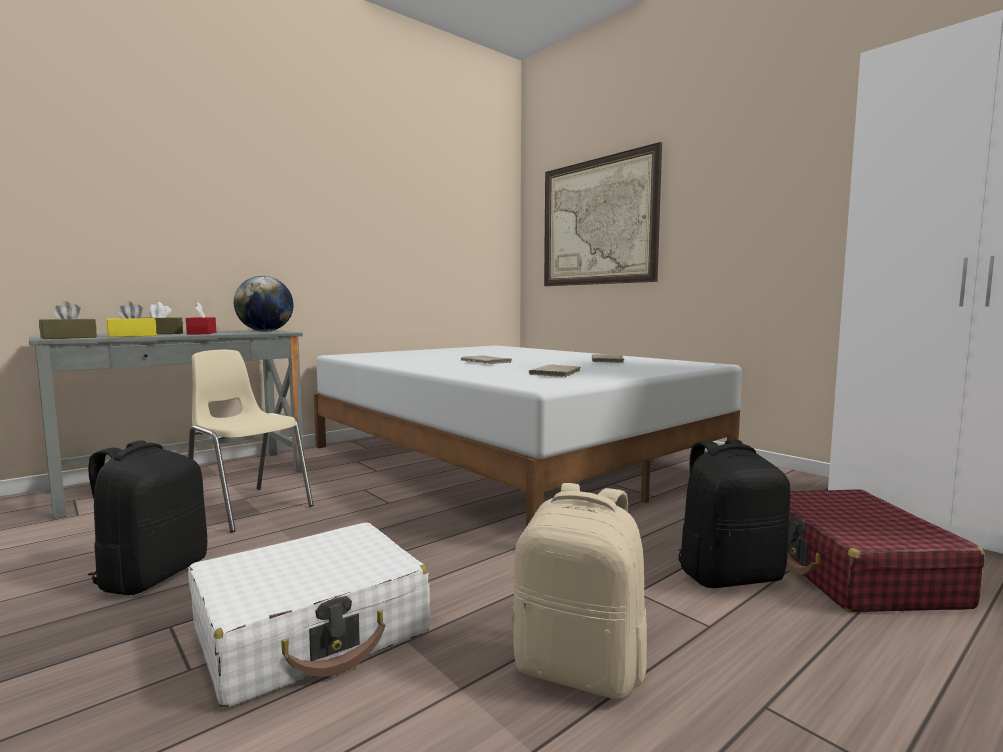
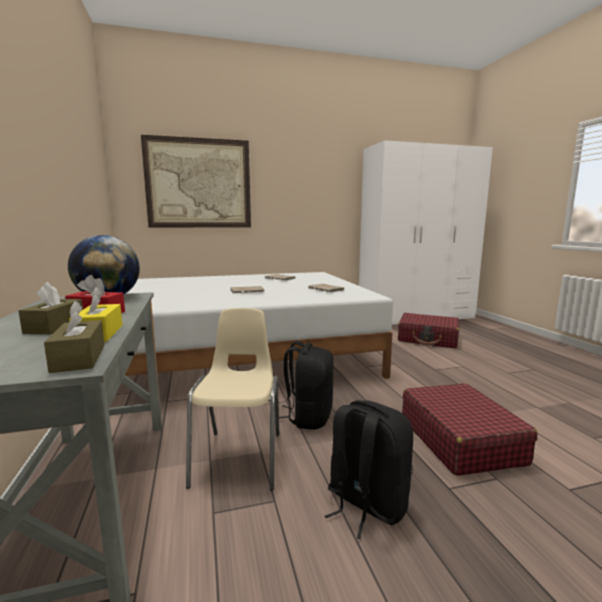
camera: 65 degrees left, 5 degrees up
beige chair [188,350,313,532] -> beige chair turned 120 degrees clockwise [186,308,279,491]
white suitcase [188,523,430,708] -> red suitcase [402,383,538,476]
beige backpack [512,483,647,699] -> none
black backpack [678,440,790,588] -> black backpack moved to [279,341,334,430]

